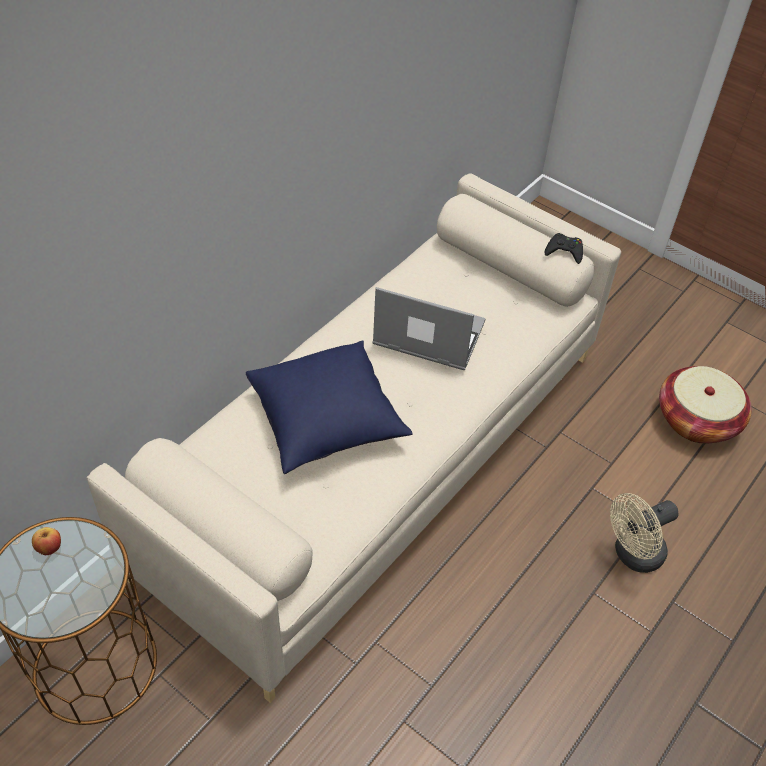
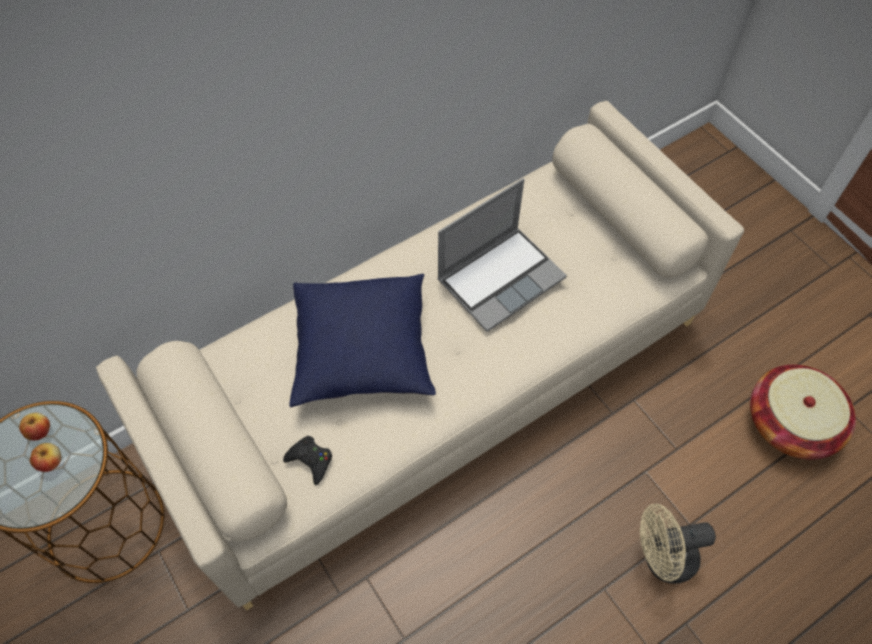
camera: 20 degrees right, 10 degrees up
laptop [372,287,486,370] -> laptop turned 105 degrees clockwise [437,178,567,332]
black game controller [544,233,583,264] -> black game controller moved to [283,436,333,485]
none -> apple [30,443,61,472]

